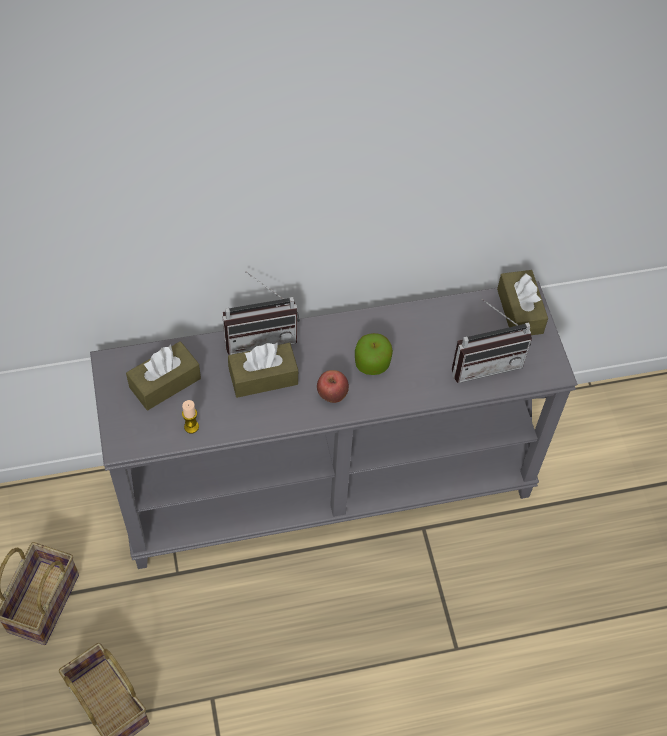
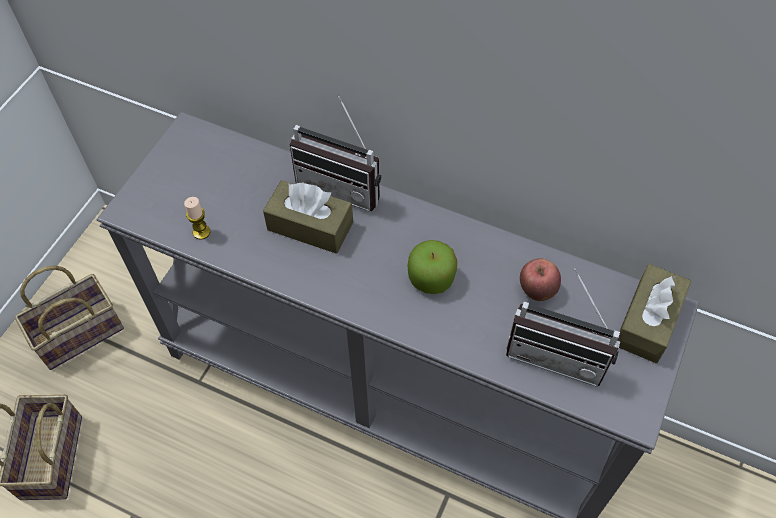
camera: 40 degrees right, 0 degrees up
brown tissue box [126,341,201,410] -> none
apple [317,370,349,403] -> apple moved to [520,258,561,301]

